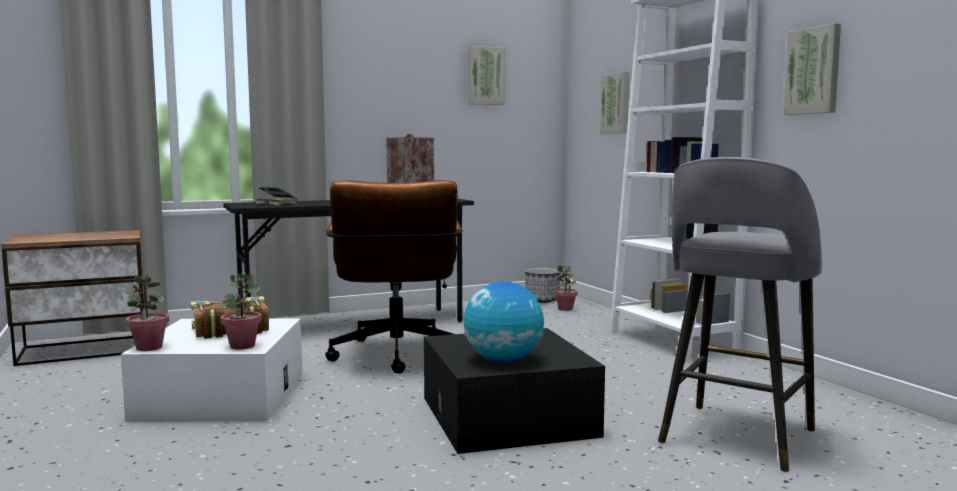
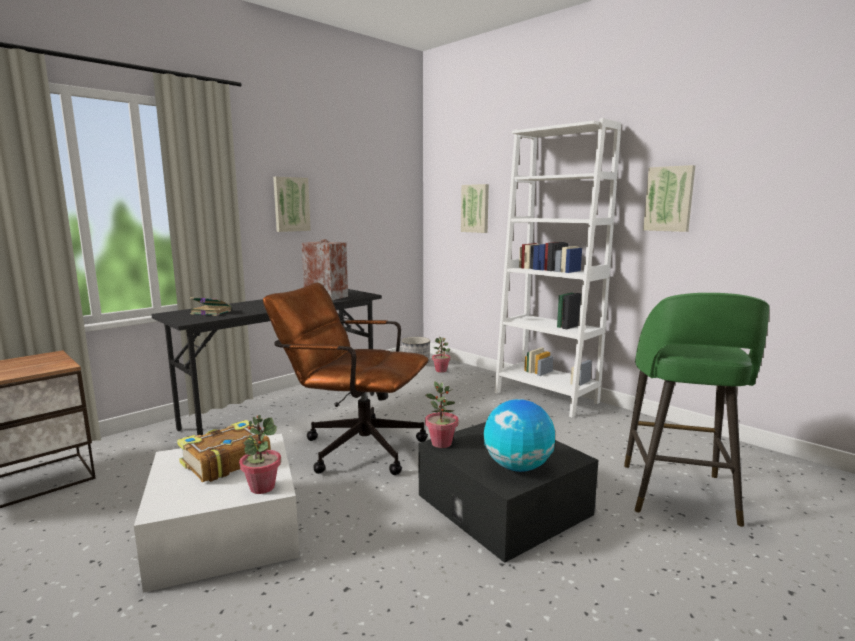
camera: 20 degrees left, 5 degrees up
potted plant [126,273,169,351] -> potted plant moved to [425,381,459,448]
brown office chair [325,180,463,373] -> brown office chair turned 135 degrees clockwise [263,282,429,475]
picture [468,46,505,105] -> picture moved to [273,177,311,232]
grey stool [658,157,822,472] -> green stool [624,293,769,527]

